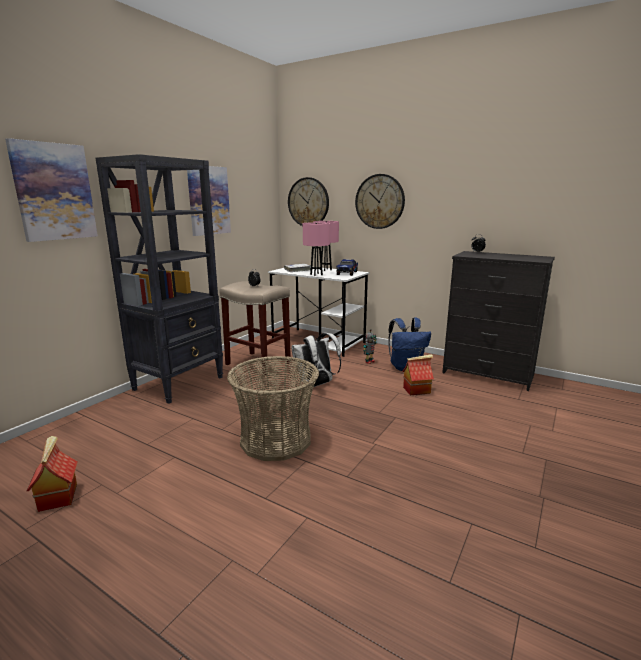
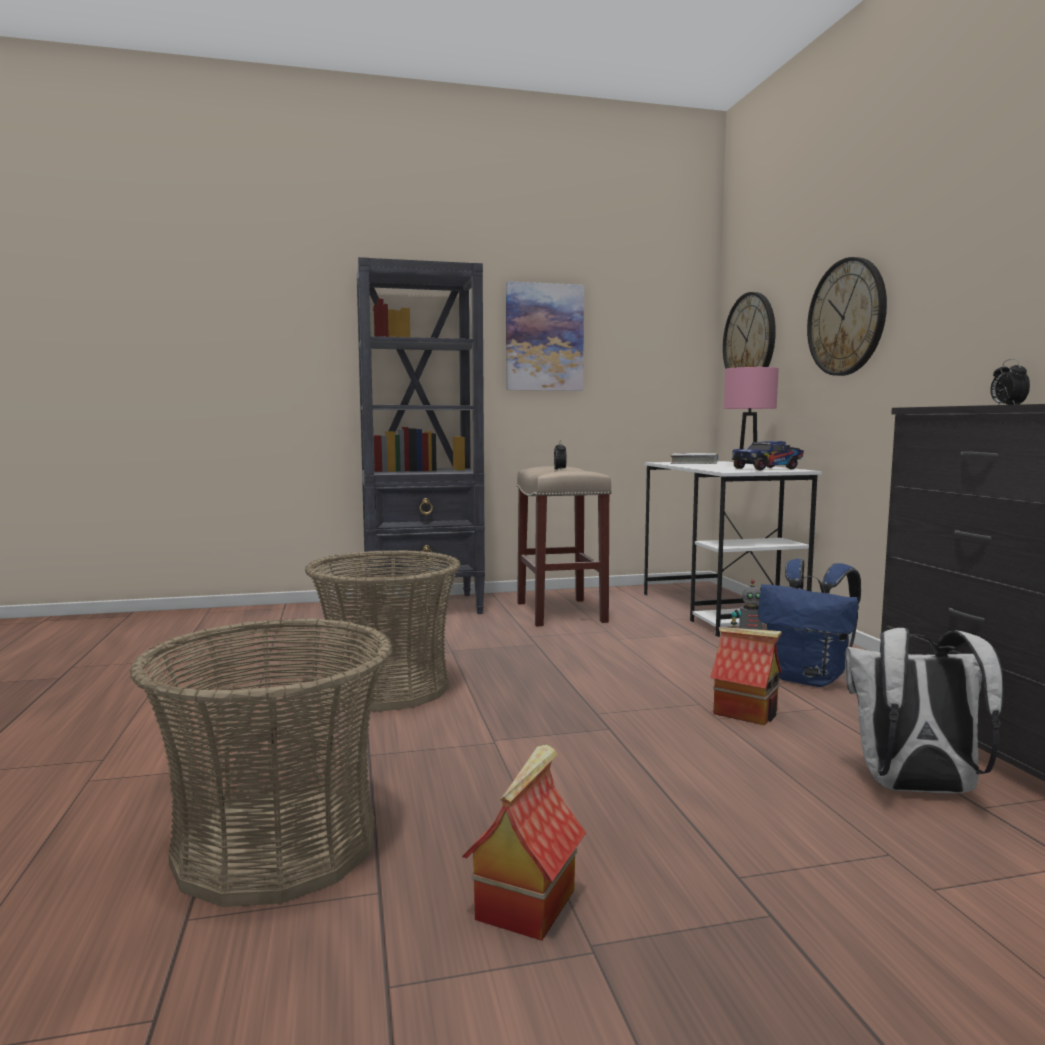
camera: 45 degrees right, 10 degrees down
picture [5,138,98,242] -> none
toy house [26,436,78,512] -> toy house moved to [462,744,586,941]
white backpack [291,333,341,387] -> white backpack moved to [845,628,1004,793]
pink table lamp [303,222,330,276] -> none
none -> basket [129,618,392,907]

